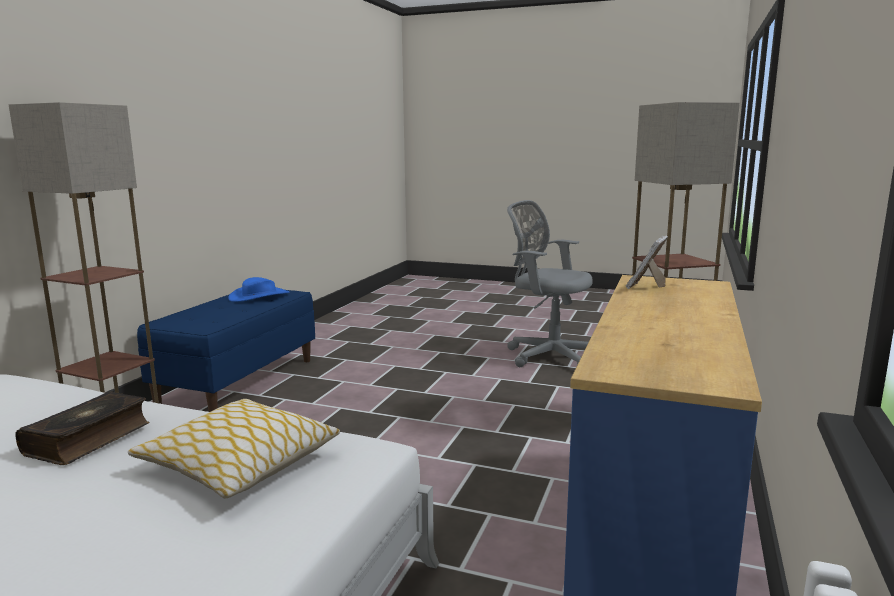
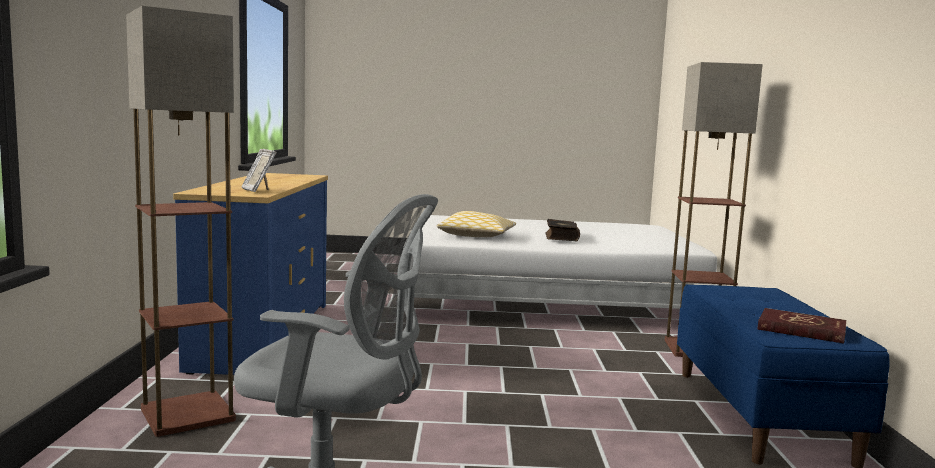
camera: 160 degrees right, 5 degrees down
blue hat [228,277,289,302] -> red book [758,308,846,343]
picture frame [626,236,668,289] -> picture frame turned 135 degrees clockwise [242,149,277,192]

